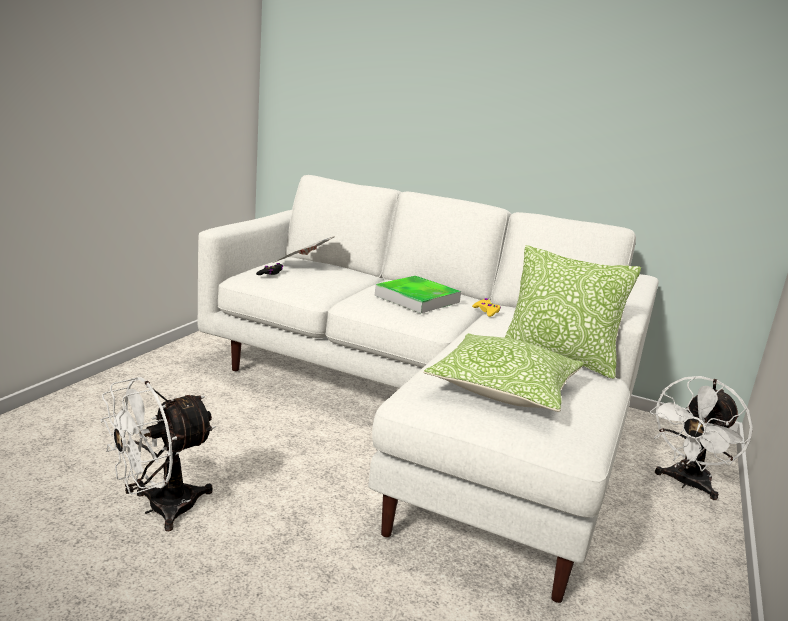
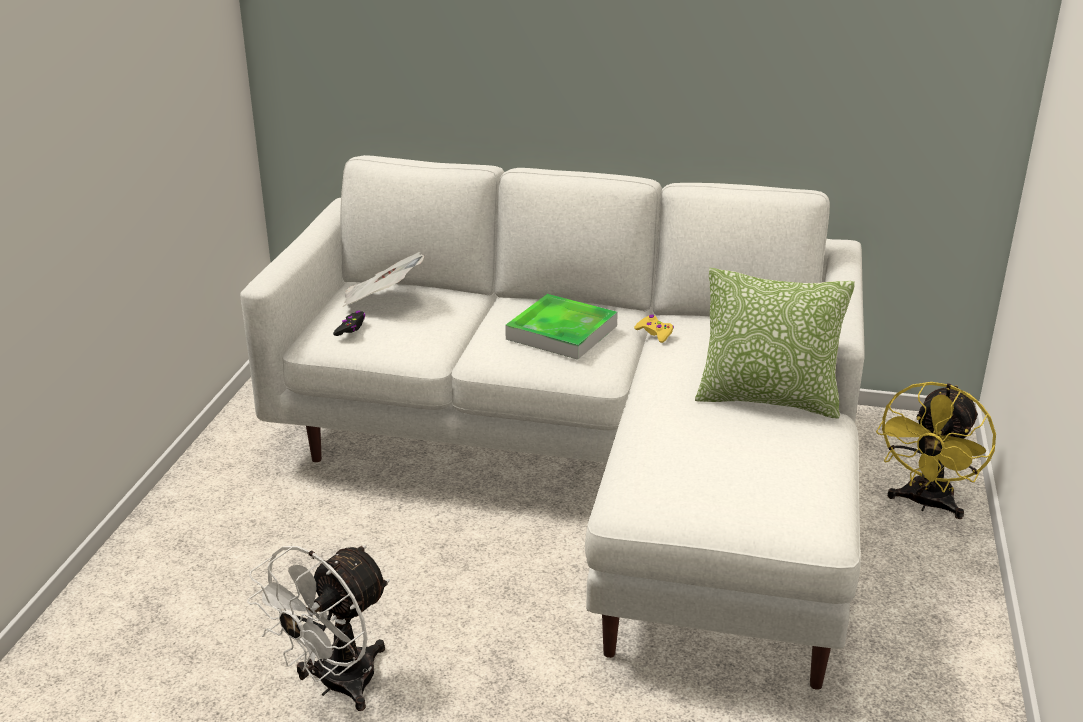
camera: 10 degrees left, 10 degrees up
pillow [423,333,584,412] -> none
white fan [650,376,753,500] -> yellow fan [876,382,996,519]

